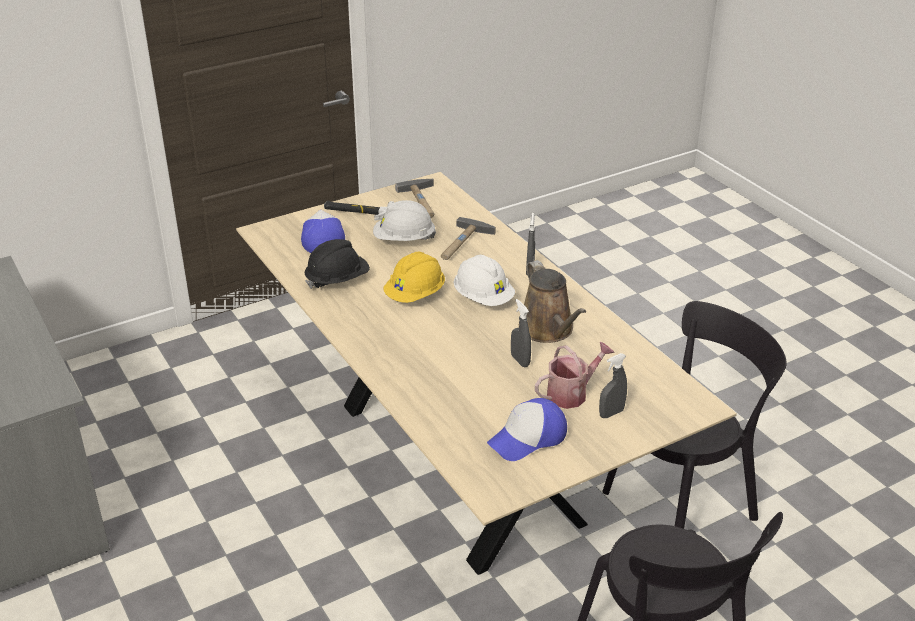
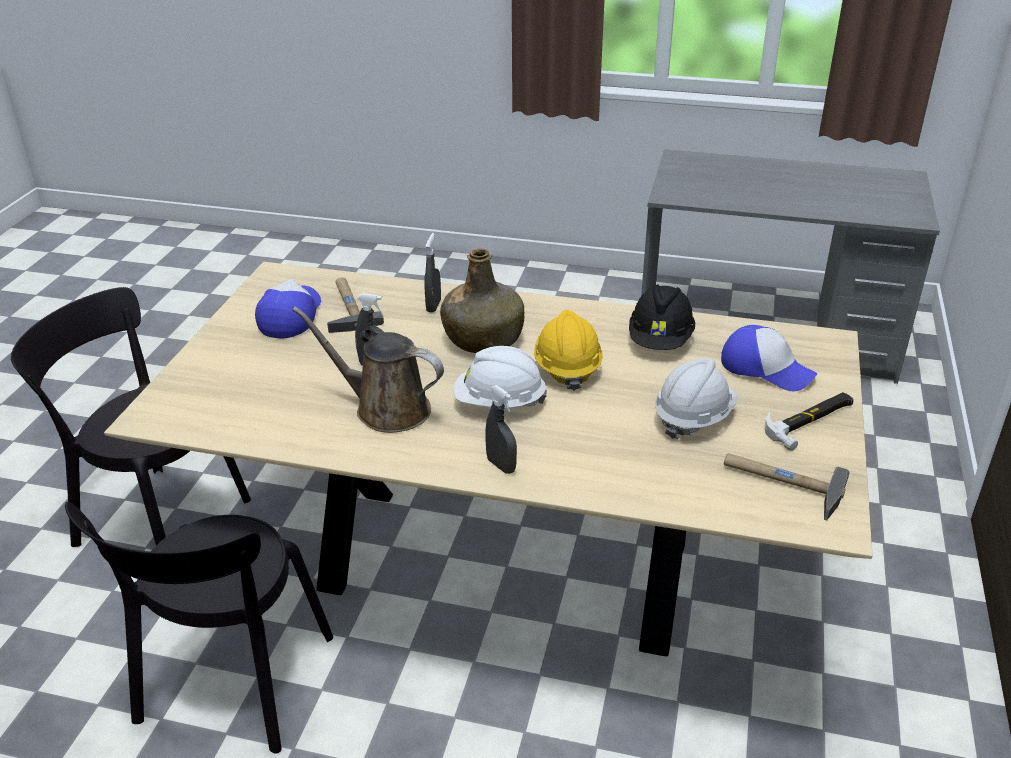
camera: 135 degrees right, 0 degrees up
hammer [441,217,495,260] -> hammer moved to [327,277,384,333]
watering can [535,342,615,409] -> none
grey spray bottle [599,353,627,418] -> grey spray bottle moved to [425,233,441,313]
none -> green bottle [440,249,524,353]

